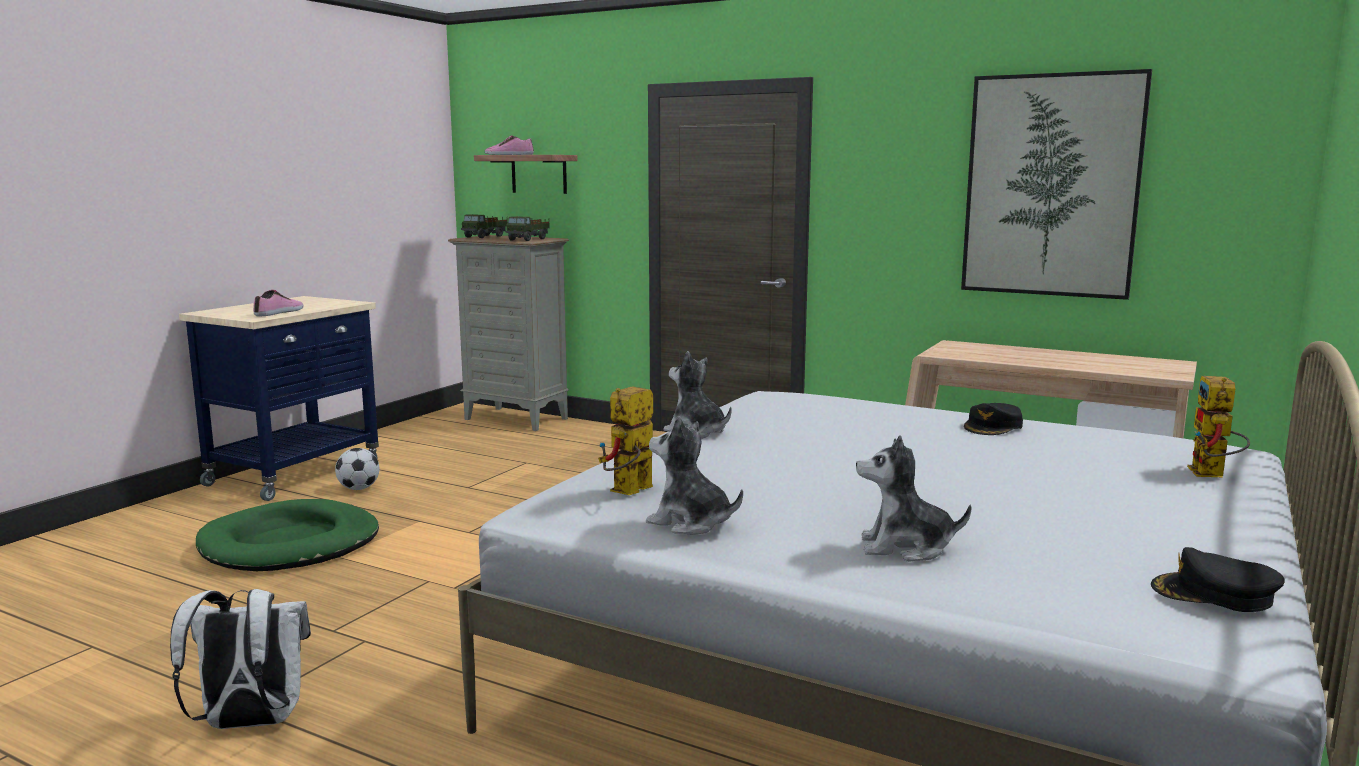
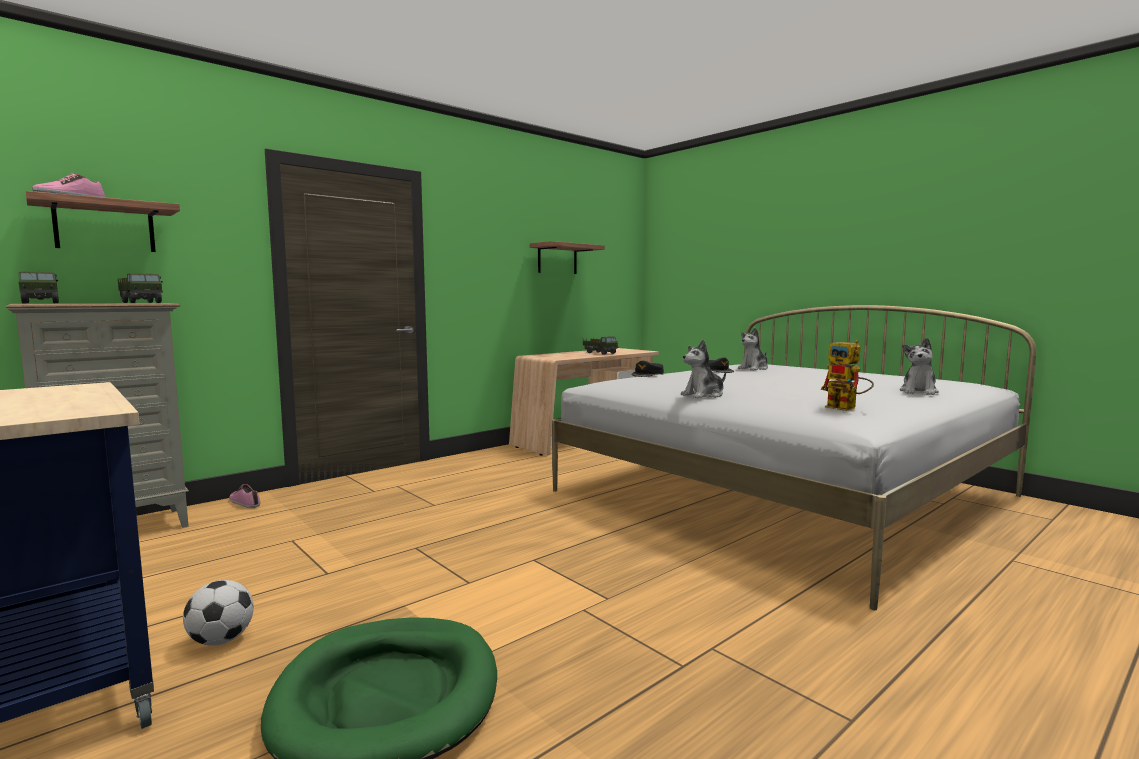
camera: 70 degrees left, 5 degrees down
white backpack [170,589,311,729] -> none
shoe [253,290,303,316] -> shoe moved to [229,484,261,508]
plush toy [646,416,743,535] -> plush toy moved to [738,327,768,370]
picture [961,69,1152,300] -> shelf [530,241,605,274]
black cap [1151,547,1285,612] -> black cap moved to [631,361,664,377]
toy robot [1187,376,1250,477] -> none
none -> toy truck [583,336,619,355]

